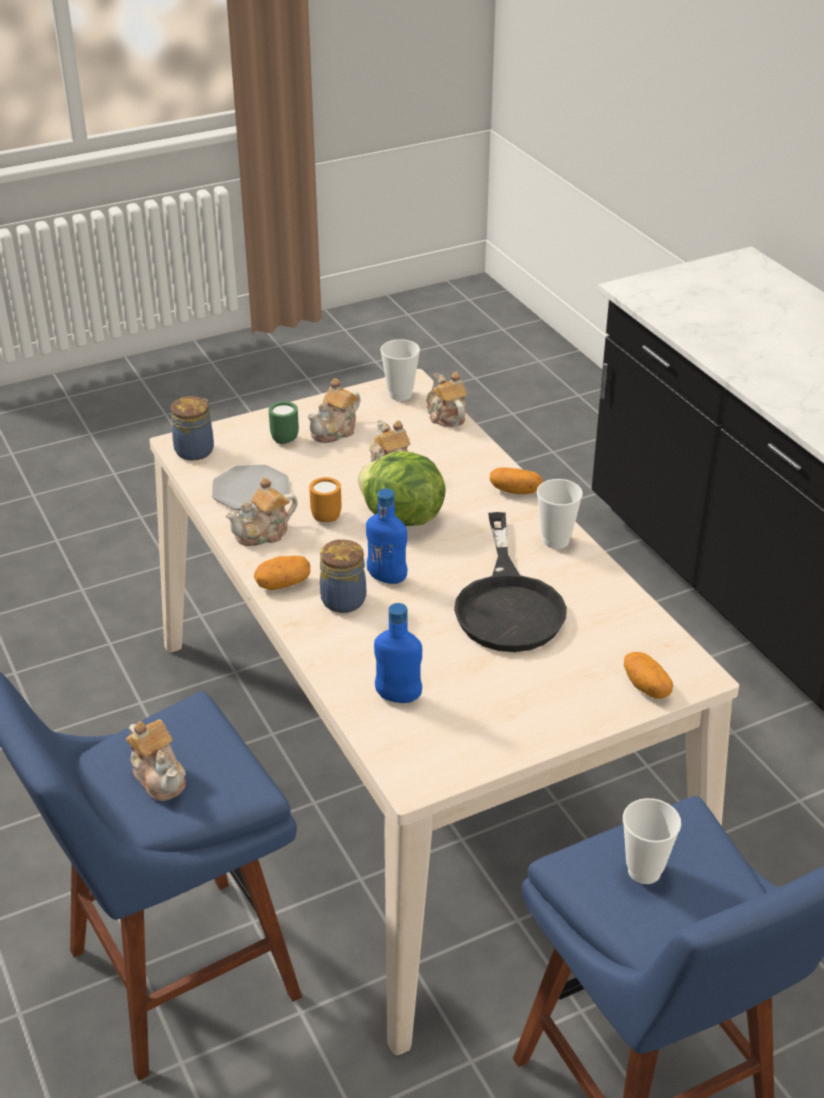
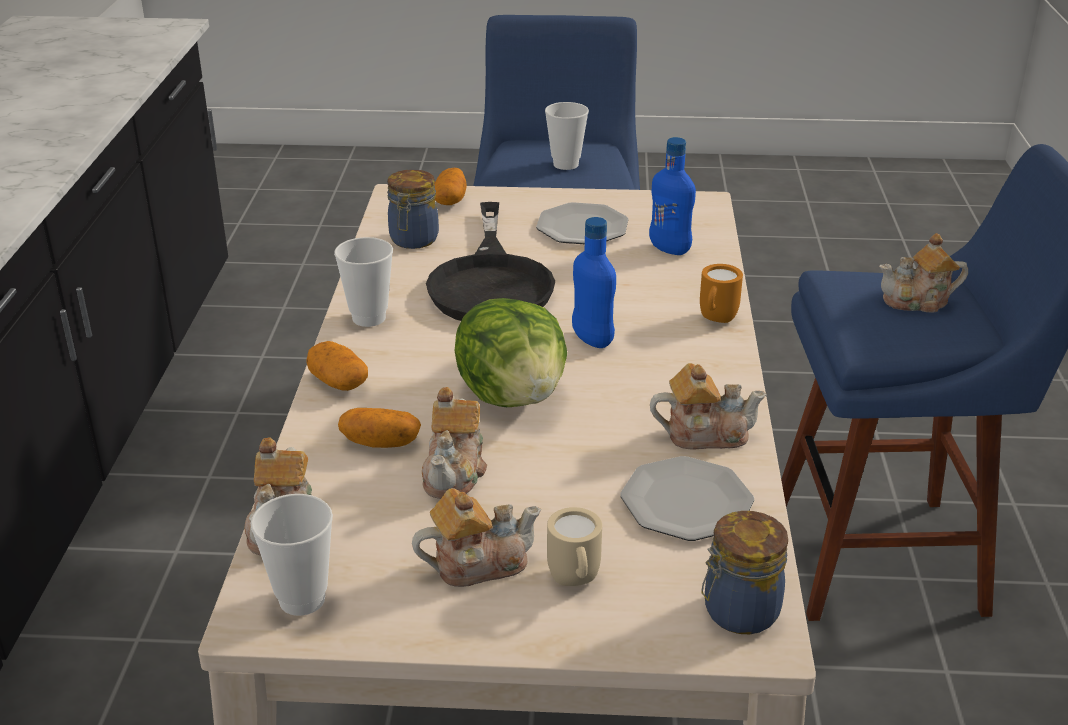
camera: 150 degrees left, 5 degrees down
teapot [126,719,186,801] -> teapot turned 90 degrees counterclockwise [879,233,968,312]
potato [254,556,310,590] -> potato moved to [338,408,421,448]
green mug [269,401,299,444] -> beige mug [547,507,602,586]
orange mug [309,477,341,522] -> orange mug moved to [700,264,743,323]
jar [320,539,366,613] -> jar moved to [387,169,439,249]
black frying pan [454,512,567,652] -> black frying pan turned 150 degrees clockwise [426,202,555,321]
none -> plate [536,202,628,244]

